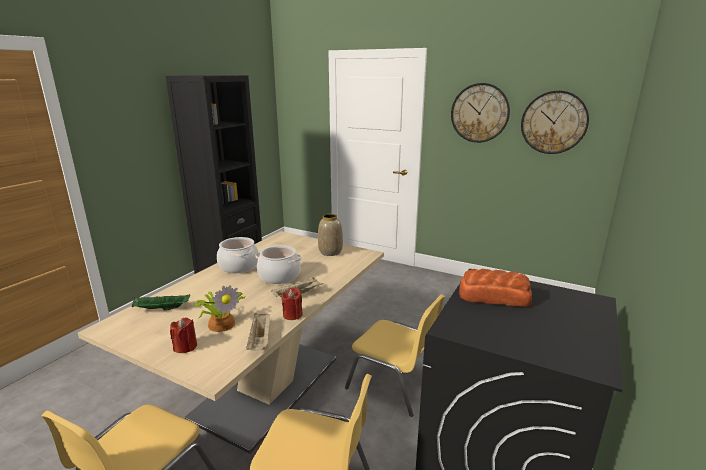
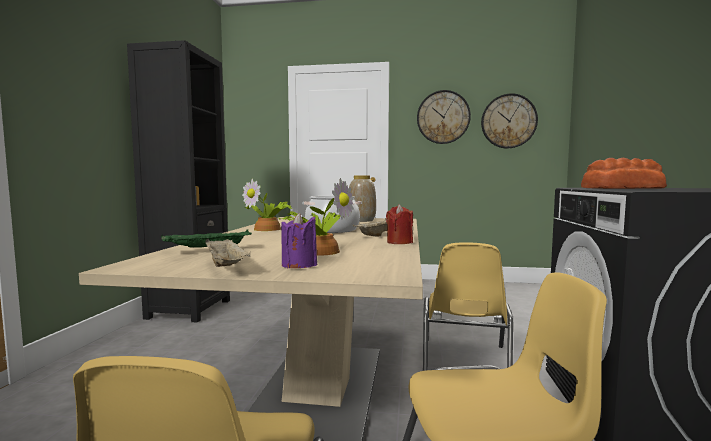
camera: 20 degrees left, 15 degrees down
red candle [170,318,197,353] -> purple candle [281,213,317,268]
cooking pot [217,237,259,273] -> potted plant [242,179,292,231]
beige tray [246,313,270,351] -> beige tray moved to [205,239,250,267]
yellow chair [345,294,445,417] -> yellow chair turned 90 degrees clockwise [423,242,513,371]

